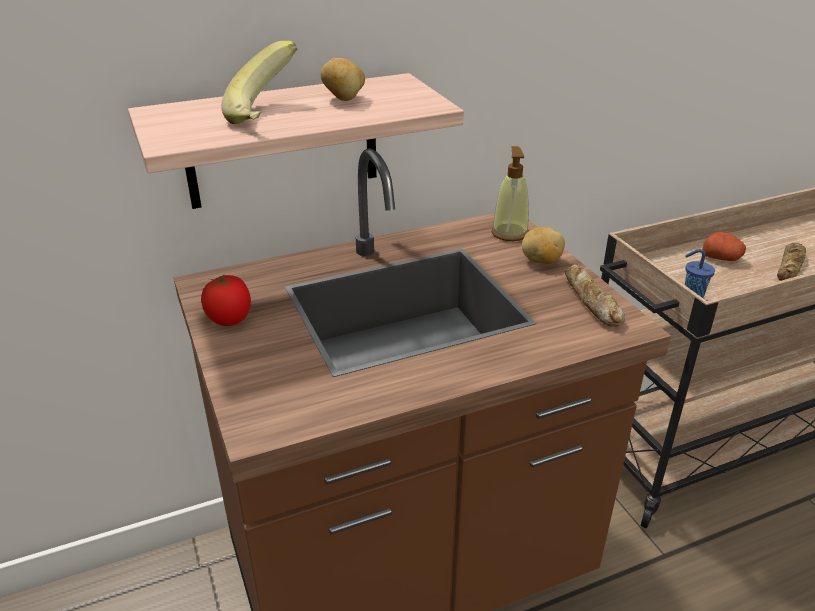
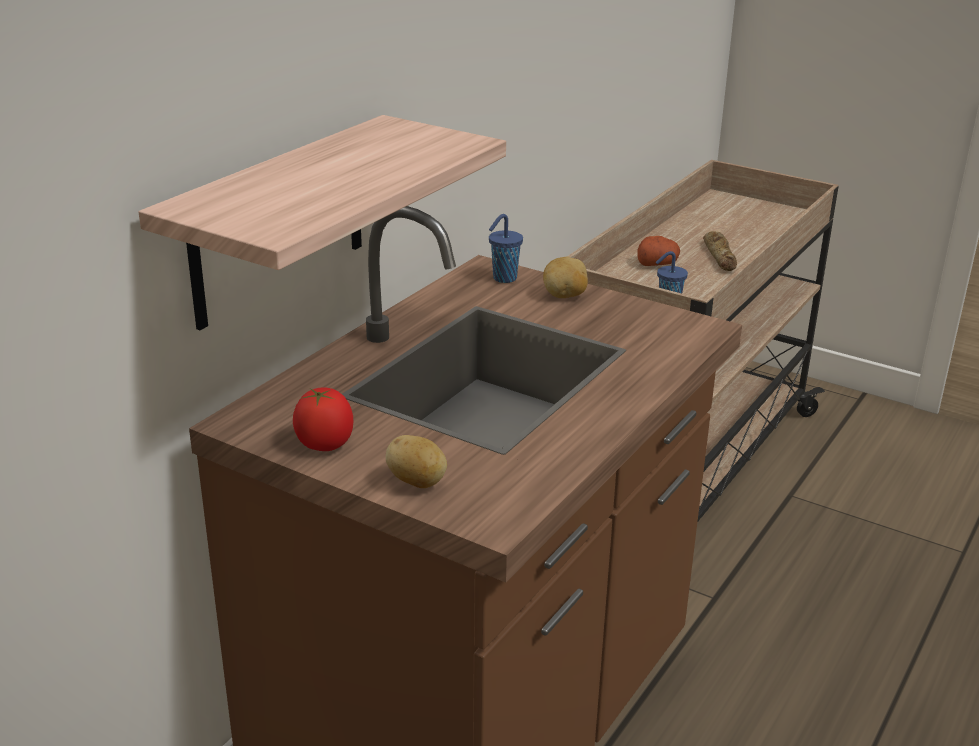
camera: 35 degrees left, 5 degrees down
banana [221,40,297,124] -> none
potato [321,58,365,101] -> potato moved to [386,435,447,488]
soap dispenser [491,146,529,241] -> blue cup [489,214,523,283]
bread [564,264,625,327] -> none

